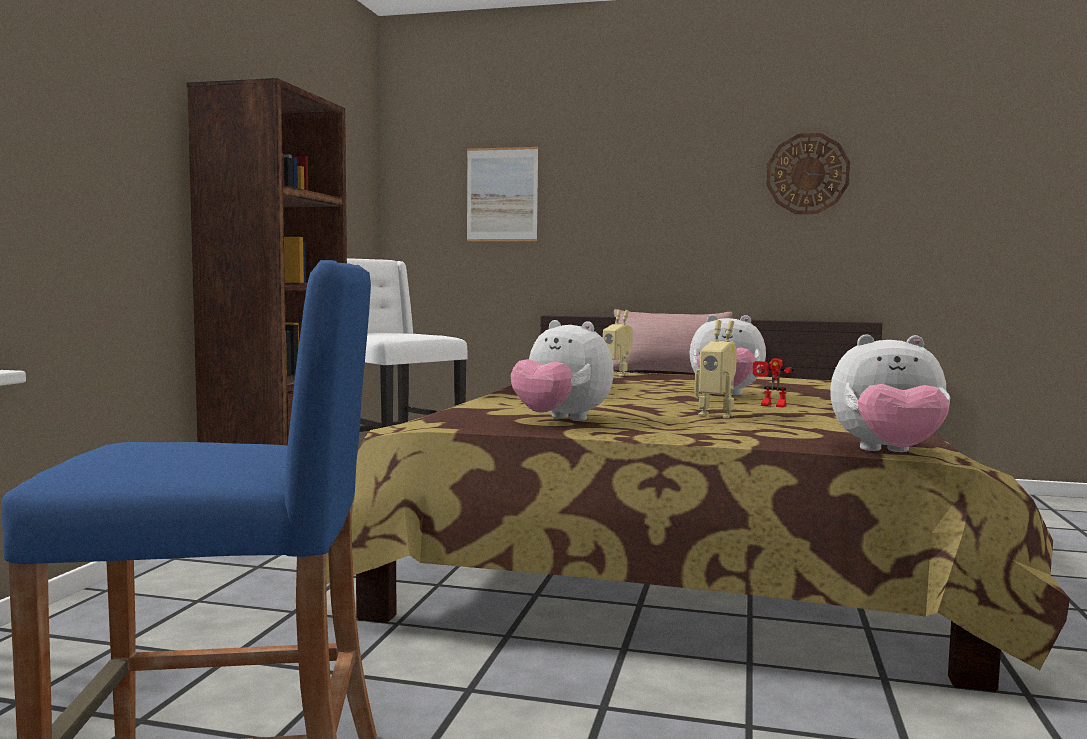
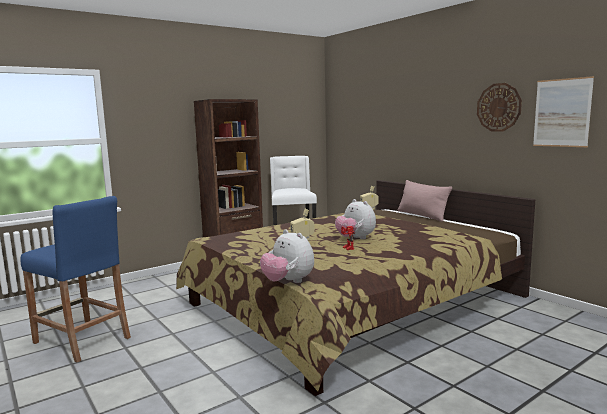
camera: 40 degrees right, 5 degrees up
picture [467,147,538,241] -> picture moved to [533,76,594,147]
plush toy [511,320,613,421] -> none

